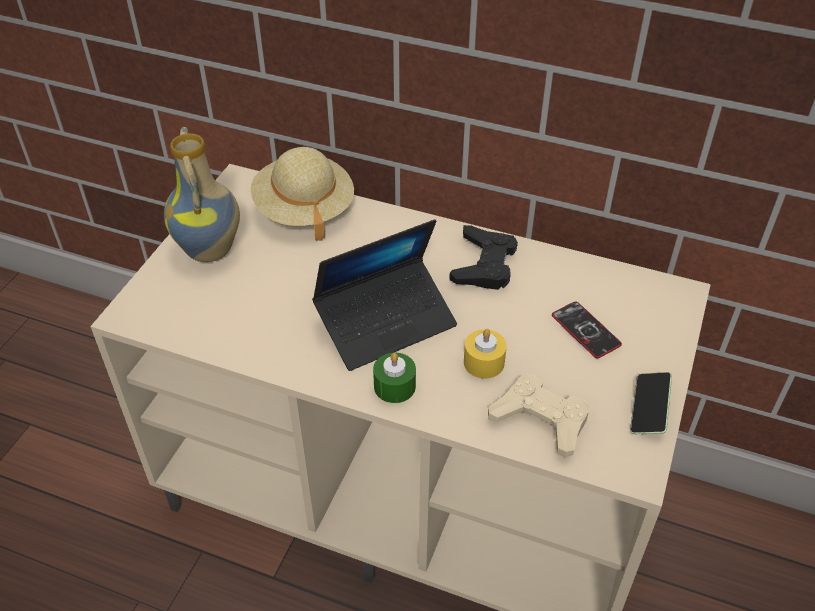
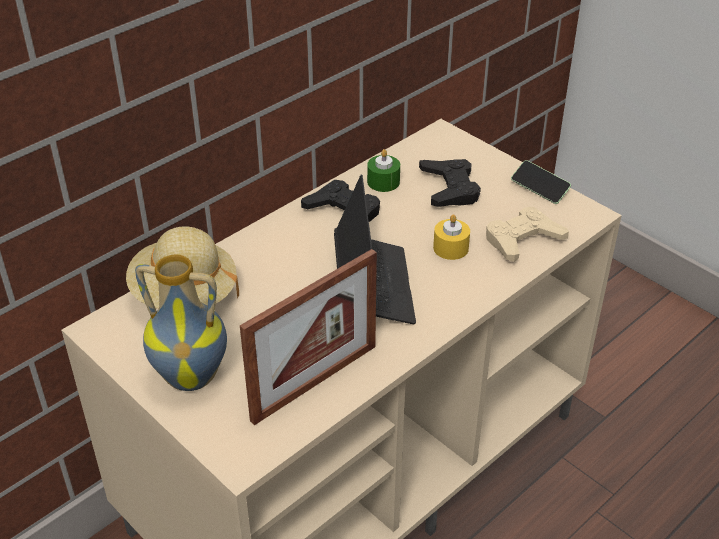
camera: 65 degrees left, 5 degrees down
green candle [373,353,416,403] -> green candle moved to [367,149,400,192]
phone [552,302,622,358] -> black game controller [419,159,481,207]
none -> picture frame [240,249,377,425]

